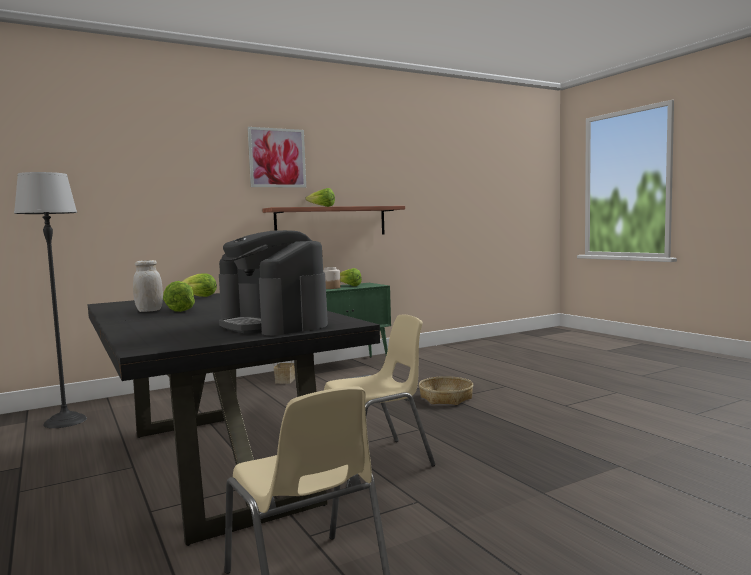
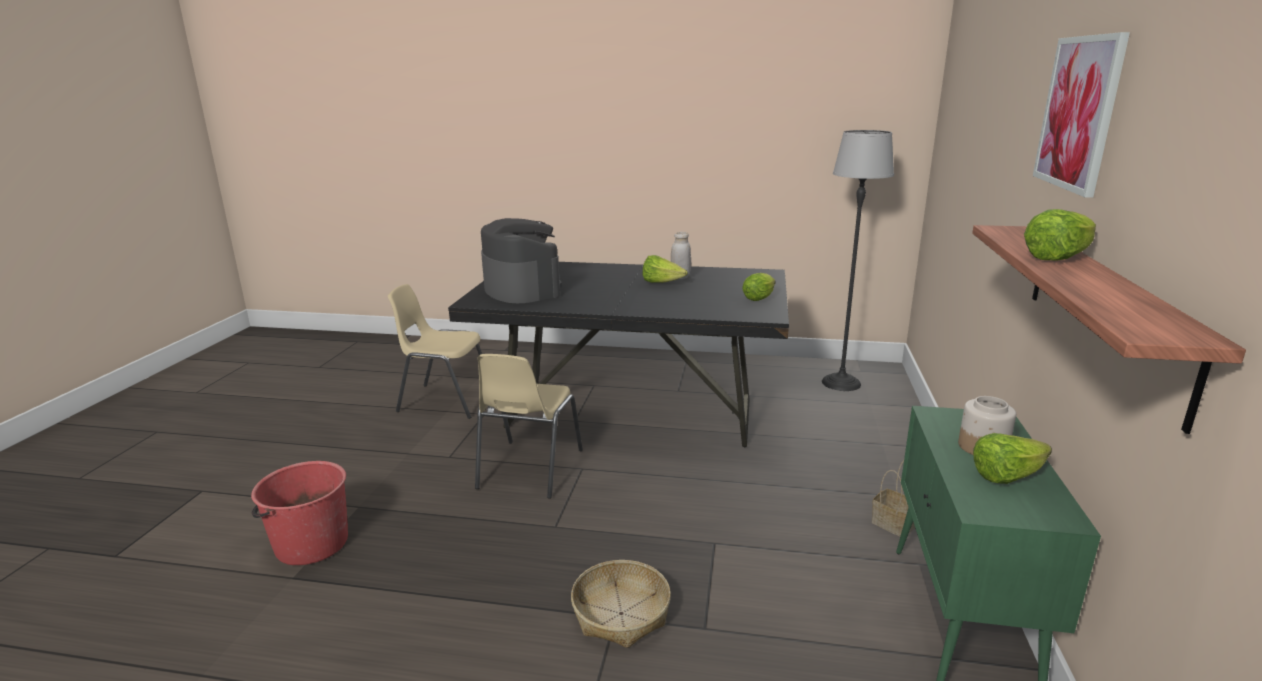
camera: 130 degrees right, 15 degrees up
coffee machine [219,230,328,335] -> coffee machine turned 60 degrees clockwise [481,218,562,303]
none -> red bucket [251,461,348,565]

